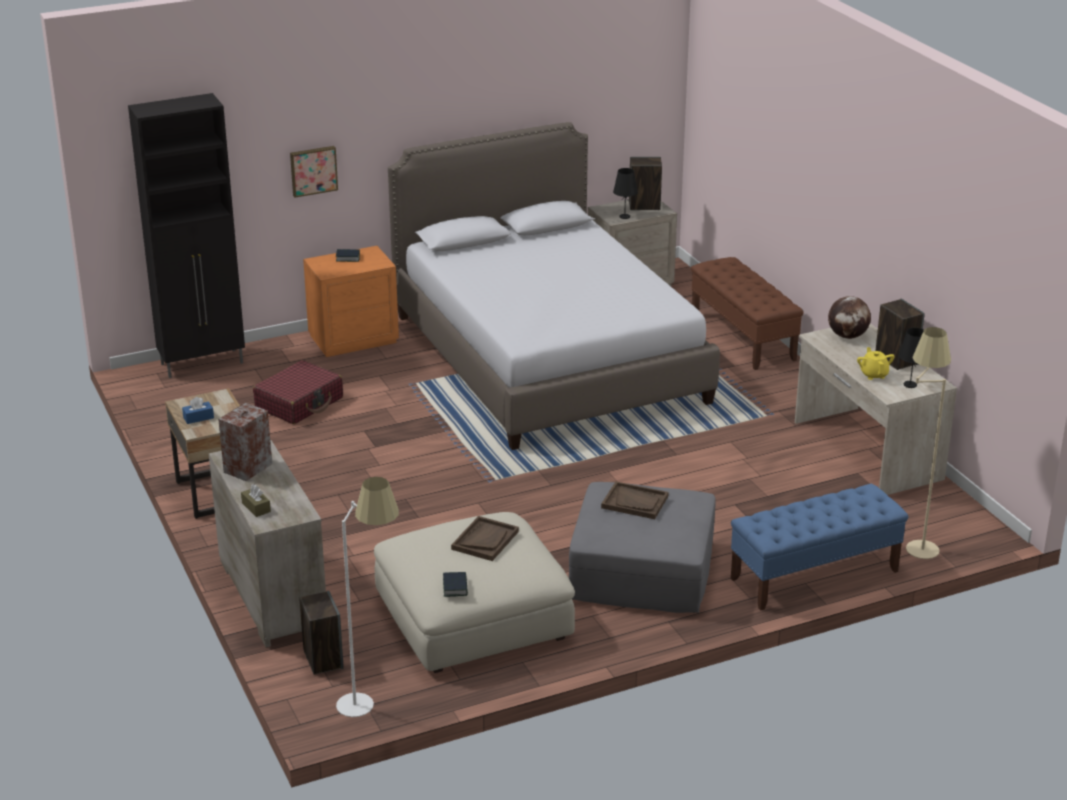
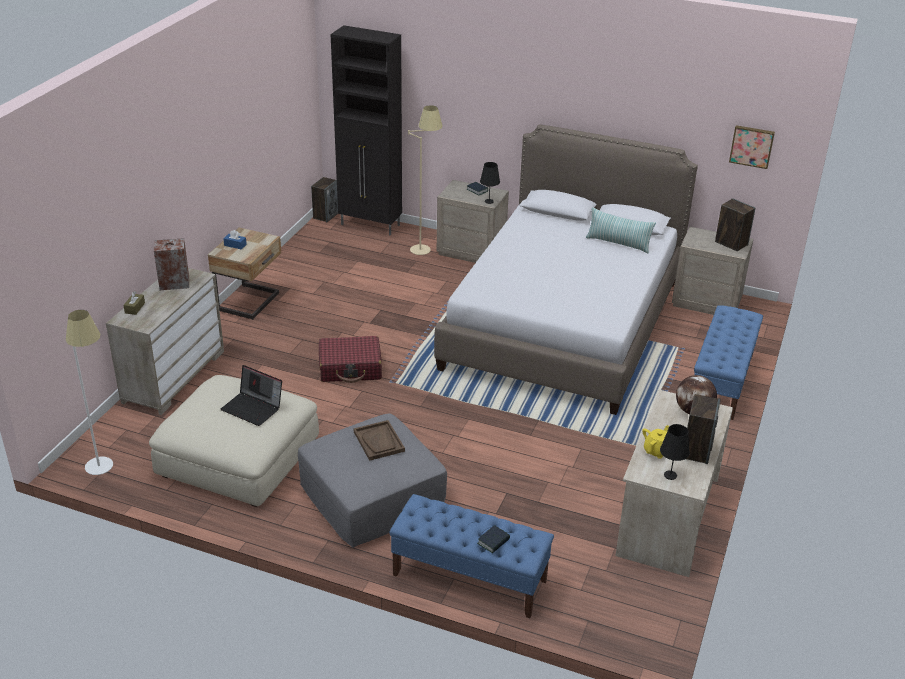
camera: 45 degrees right, 5 degrees up
red suitcase [253,360,343,424] -> red suitcase moved to [319,336,382,383]
picture [290,146,338,198] -> picture moved to [729,125,775,169]
speaker [299,591,344,675] -> speaker moved to [311,177,338,222]
orange nightstand [303,246,399,357] -> beige nightstand [437,180,509,263]
book [443,572,468,597] -> book moved to [477,525,510,553]
brown tray [451,516,519,561] -> laptop [221,365,282,426]
black table lamp [613,168,638,219] -> black table lamp moved to [480,162,500,204]
brown bench [691,257,803,370] -> blue bench [694,305,763,420]
beige floor lamp [906,327,951,559] -> beige floor lamp moved to [408,105,443,255]
none -> pillow [586,207,656,253]

